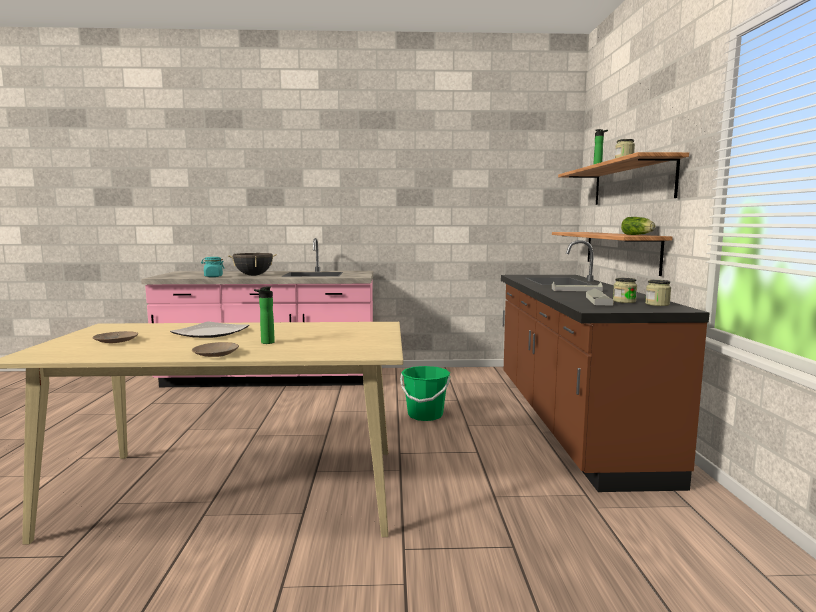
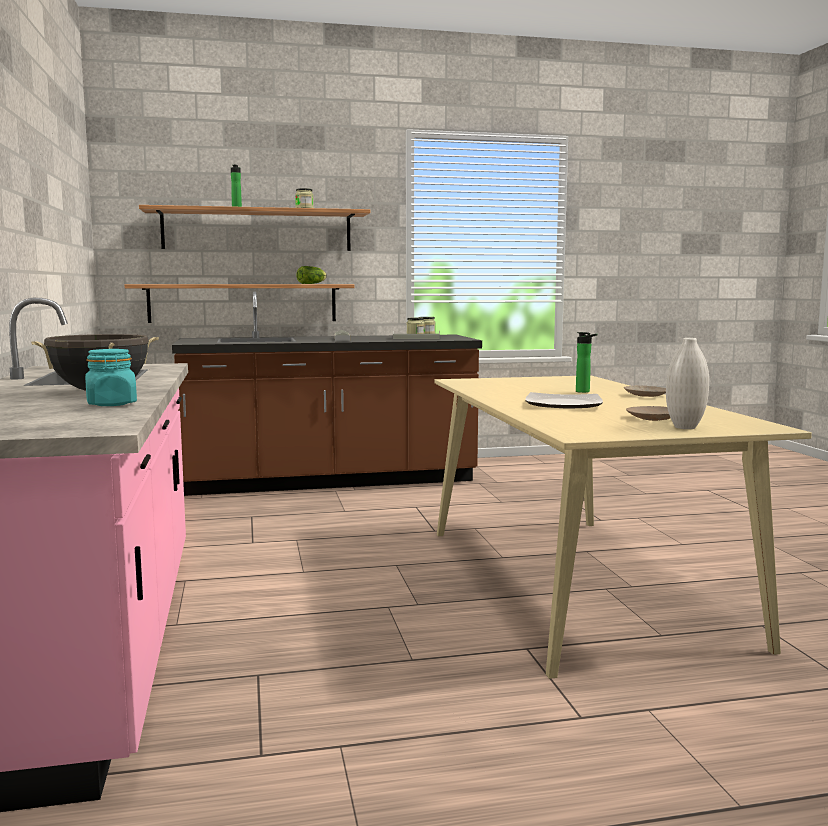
camera: 100 degrees left, 0 degrees up
green bucket [400,366,450,421] -> none
none -> white vase [666,338,709,429]

